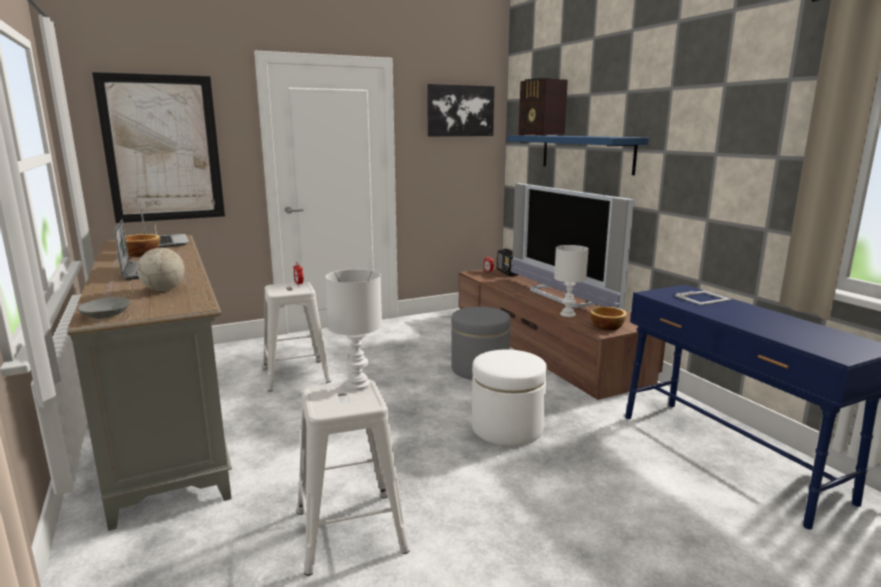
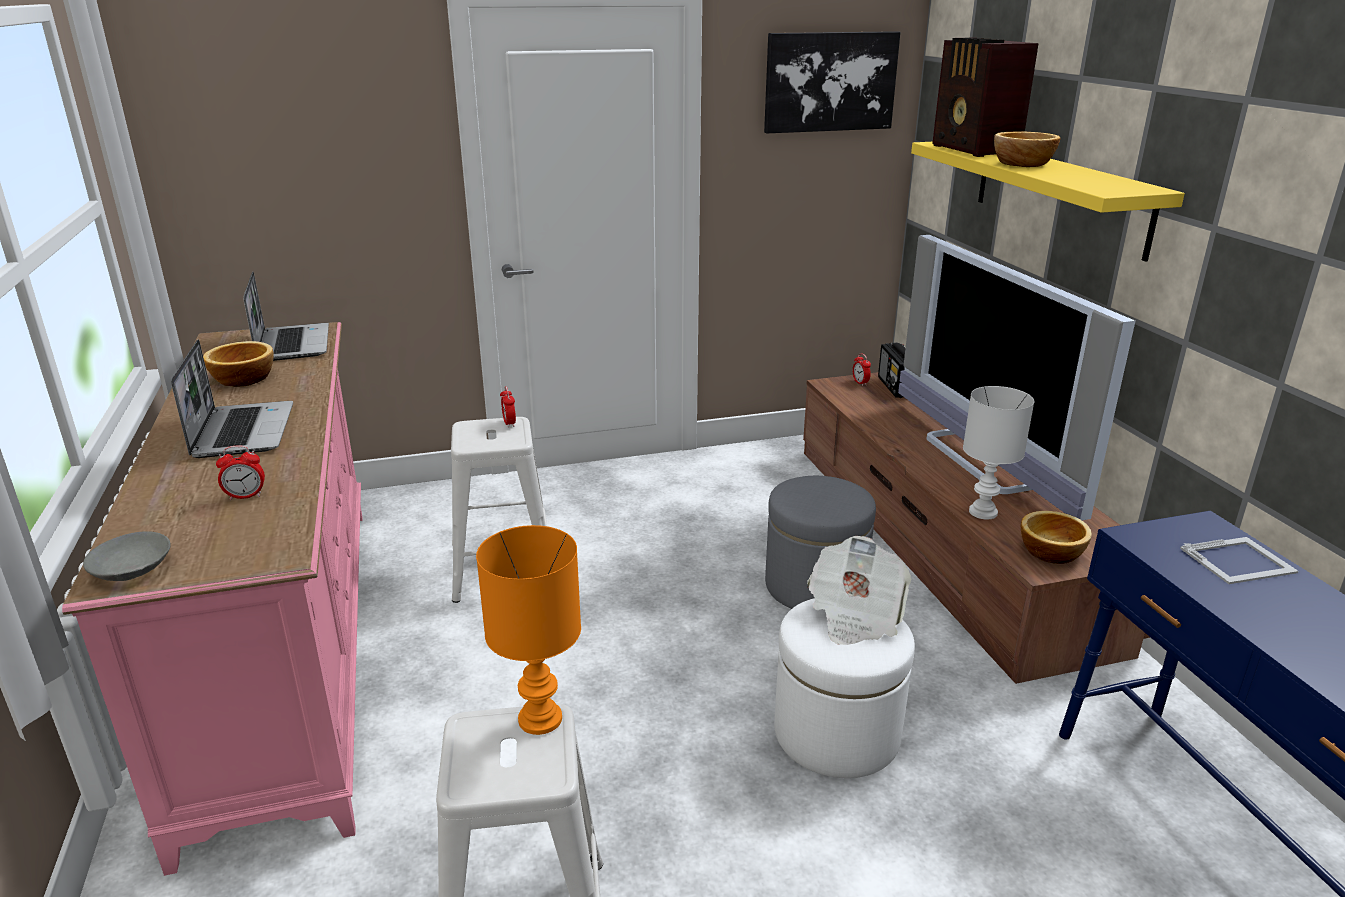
camera: 10 degrees right, 10 degrees up
grey cabinet [67,235,232,531] -> pink cabinet [62,322,363,876]
picture [92,72,225,223] -> none
globe [137,225,185,291] -> alarm clock [216,446,265,500]
white table lamp [325,269,382,390] -> orange table lamp [476,525,581,735]
blue shelf [508,135,649,175] -> yellow shelf [911,142,1185,262]
none -> newspaper [807,536,911,645]
none -> bowl [994,131,1060,167]

